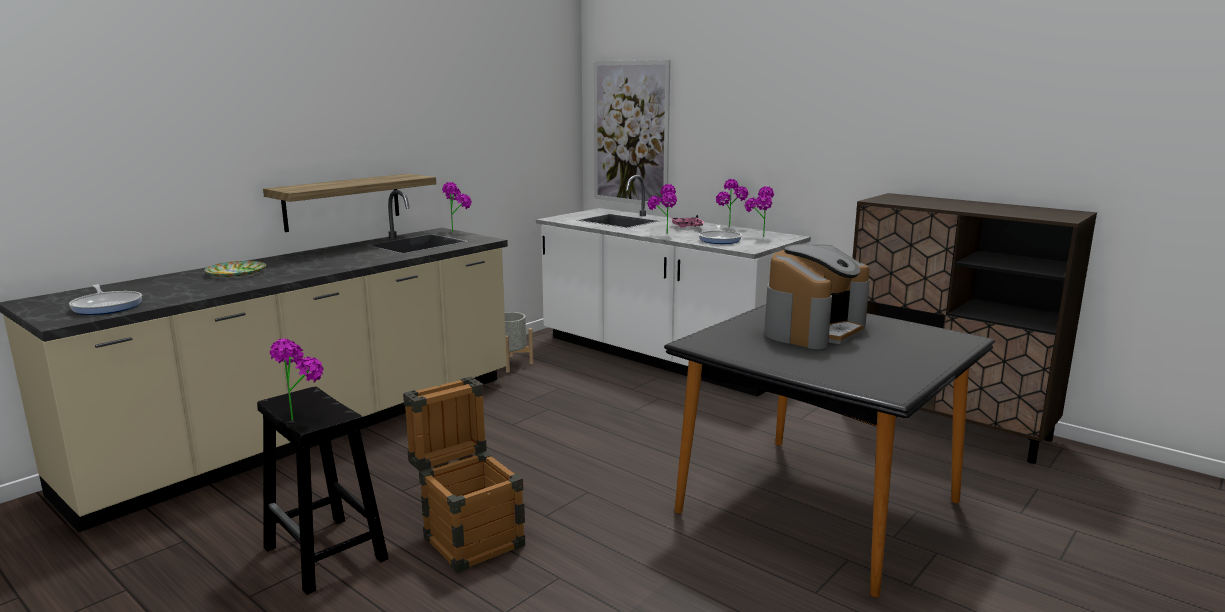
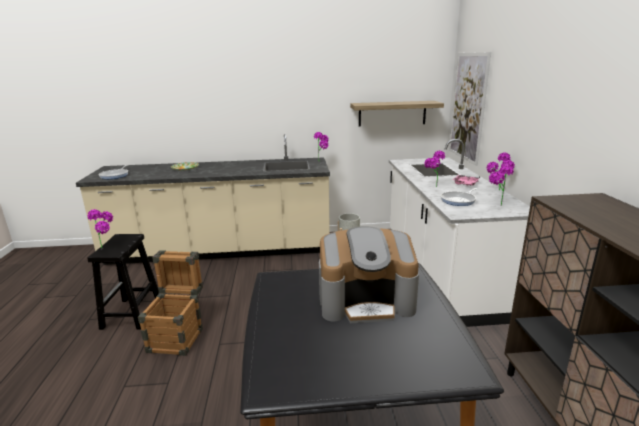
camera: 45 degrees right, 5 degrees up
shelf [263,174,436,232] -> shelf moved to [350,101,444,126]

